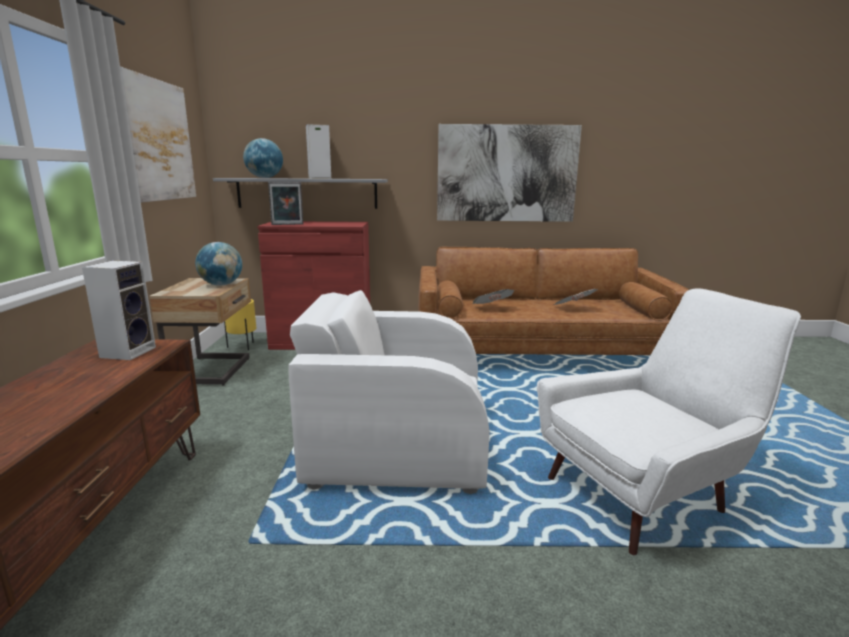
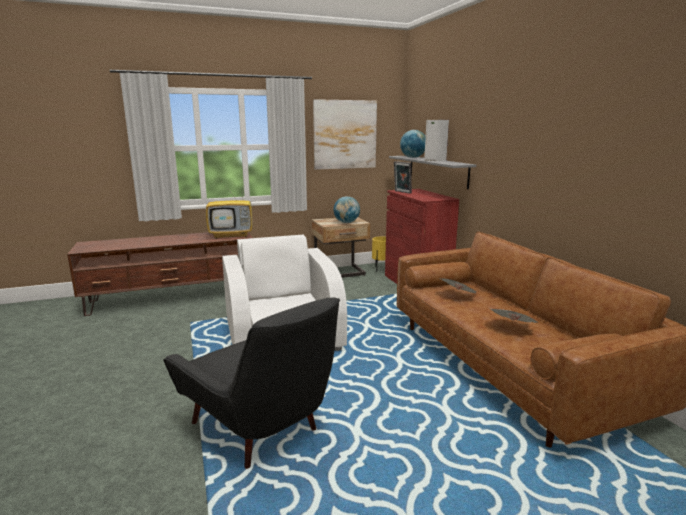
camera: 70 degrees right, 0 degrees up
speaker [82,261,156,360] -> television [206,176,252,239]
picture [437,124,582,222] -> none
white armchair [537,289,801,555] -> black armchair [163,298,340,469]

